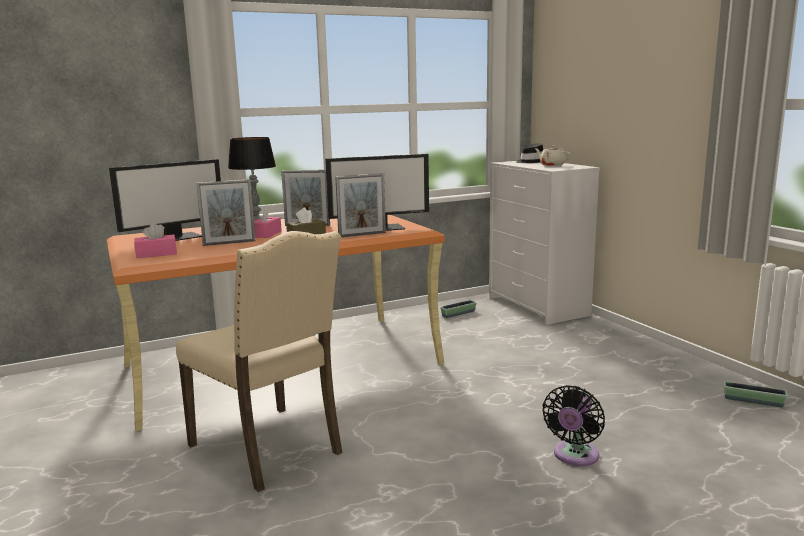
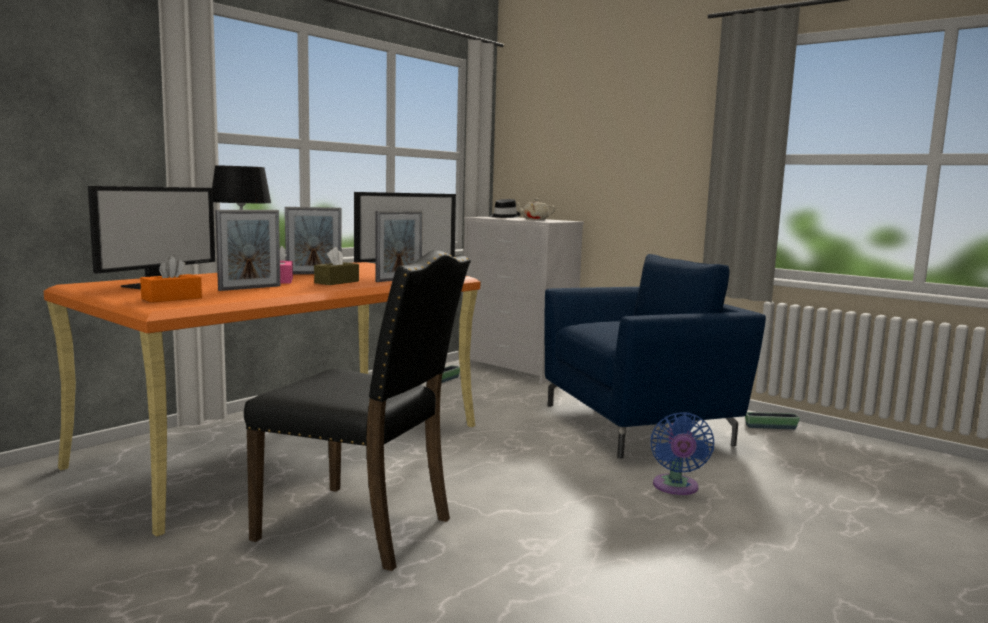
camera: 25 degrees left, 5 degrees down
pink tissue box [134,222,177,258] -> orange tissue box [140,256,202,303]
beige chair [176,231,343,492] -> black chair [244,250,471,571]
black fan [542,385,605,466] -> blue fan [650,412,714,495]
none -> blue armchair [544,254,766,458]

